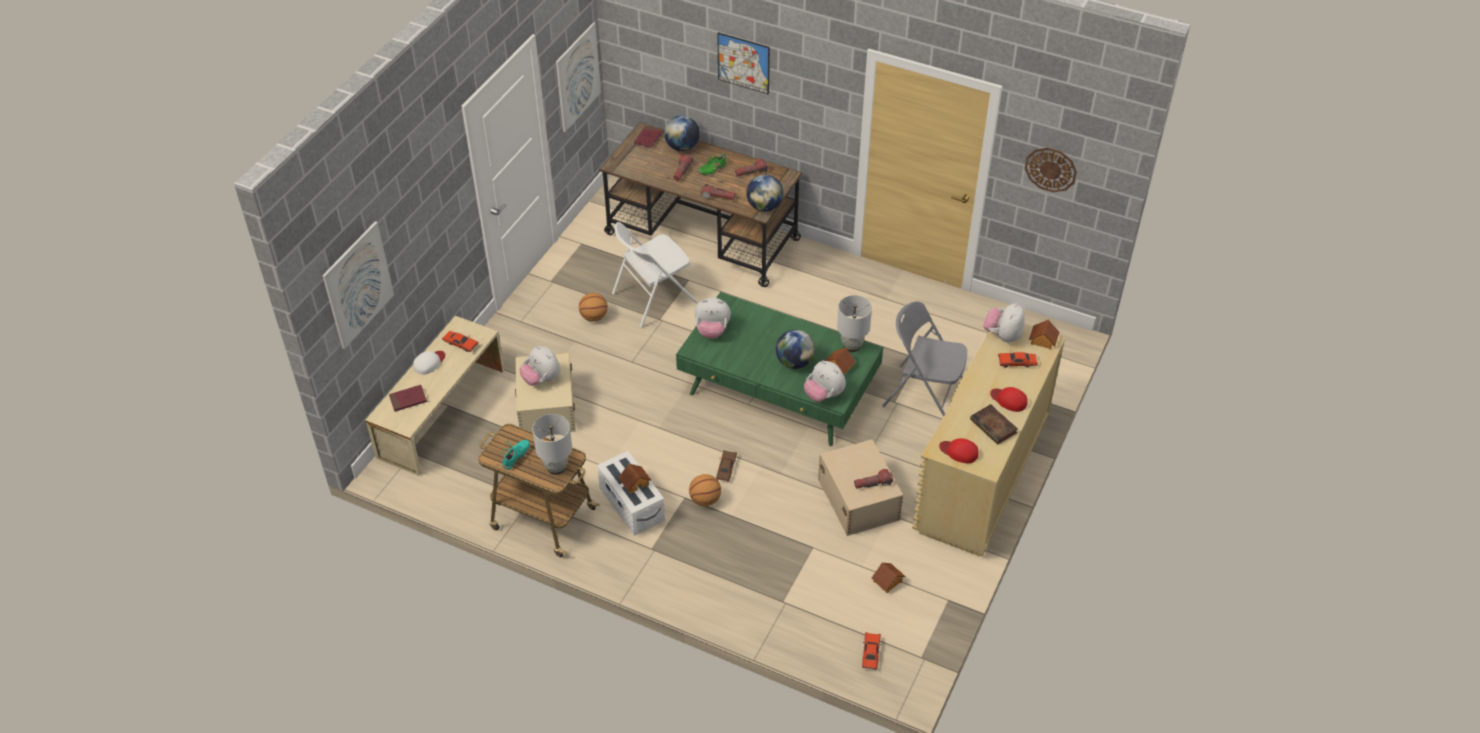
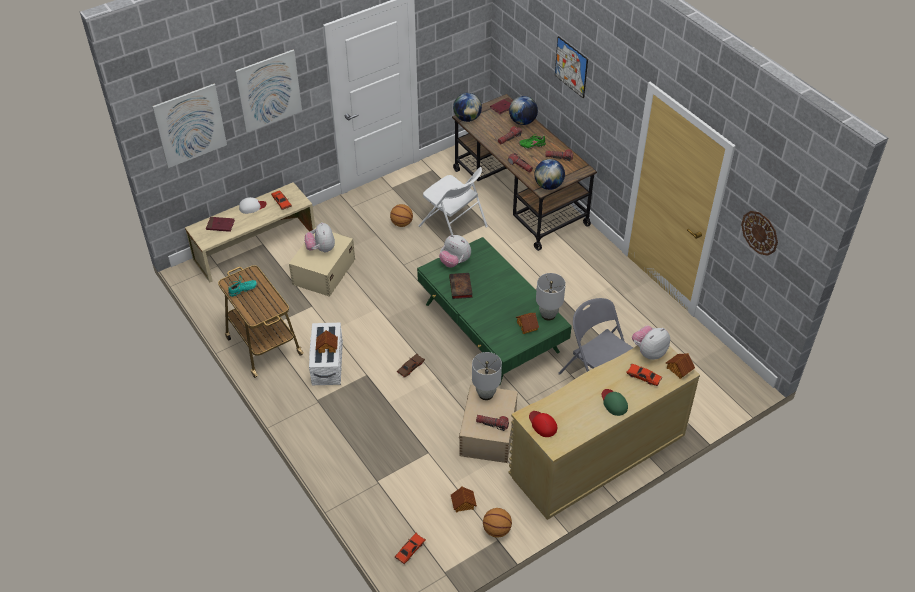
camera: 30 degrees right, 0 degrees up
white table lamp [532,414,572,475] -> white table lamp moved to [472,352,502,400]
picture [556,22,601,132] -> picture moved to [235,49,302,133]
white chair [612,222,697,328] -> white chair turned 135 degrees counterclockwise [418,167,488,235]
basketball [689,474,721,506] -> basketball moved to [483,508,512,538]
globe [776,330,815,369] -> globe moved to [453,93,482,122]
plush toy [804,360,846,402] -> none
book [970,404,1018,445] -> book moved to [449,273,473,299]
red cap [990,387,1027,412] -> green cap [602,389,628,416]

